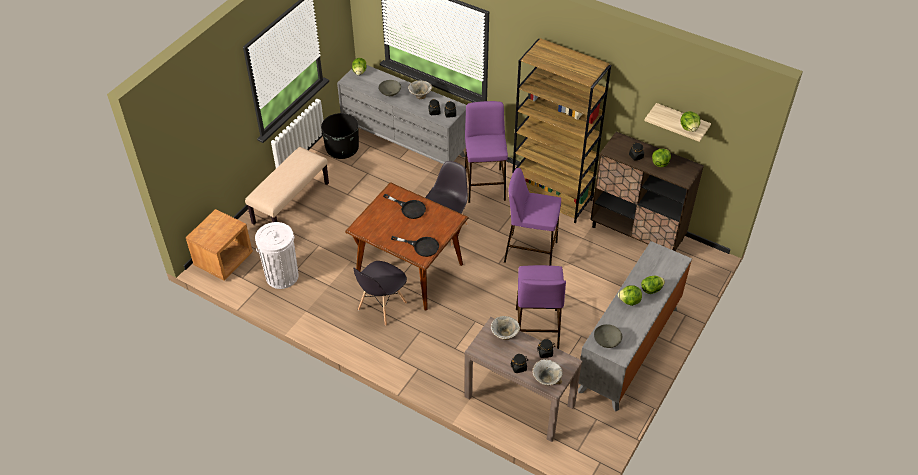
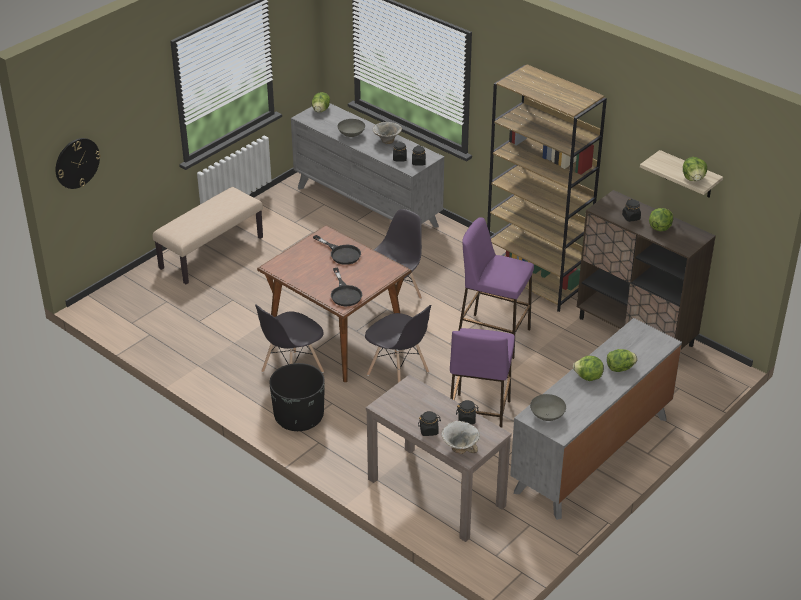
camera: 10 degrees right, 10 degrees down
brown nightstand [186,209,253,280] -> none
white trash can [255,222,299,289] -> none
black planter [321,113,359,159] -> black planter moved to [269,363,325,431]
black frying pan [391,236,439,257] -> black frying pan turned 45 degrees clockwise [331,268,362,307]
purple stool [465,101,508,203] -> none
bowl [491,316,520,340] -> none
none -> wall clock [56,138,101,189]
none -> grey chair [365,305,431,383]

